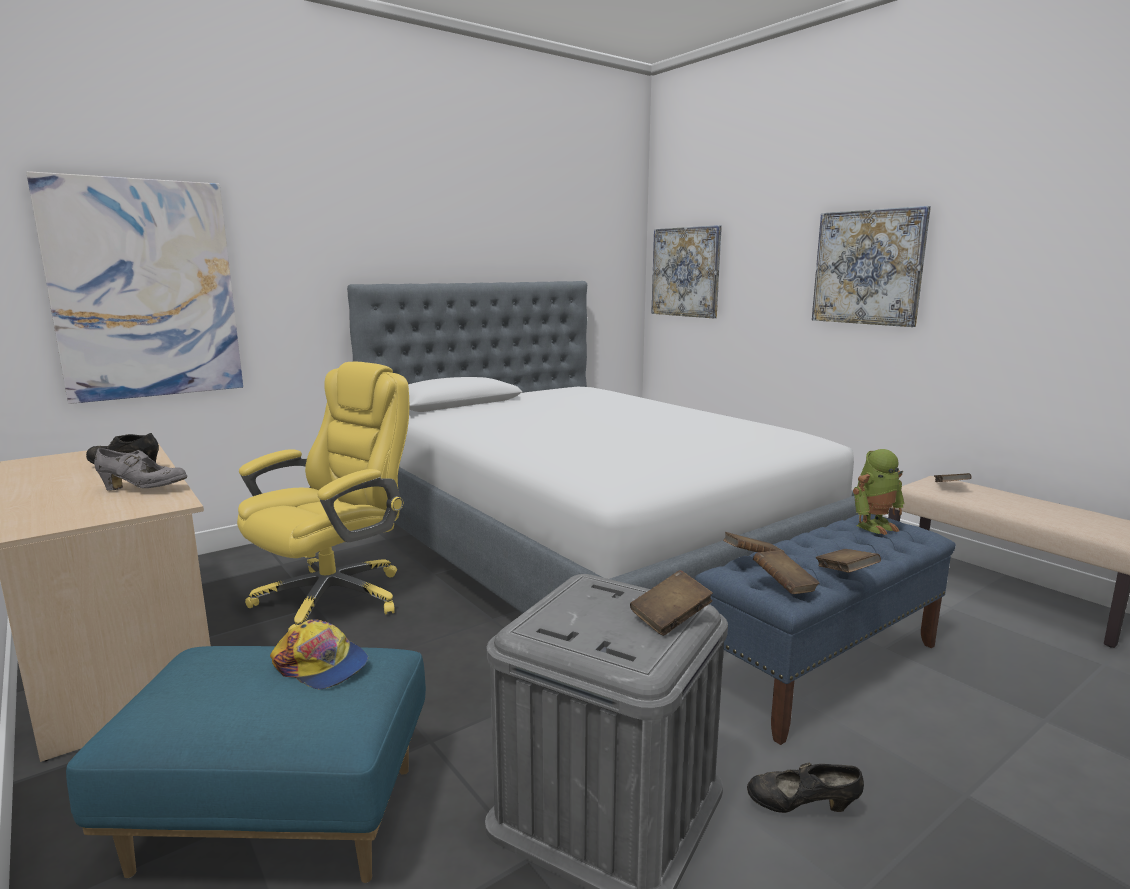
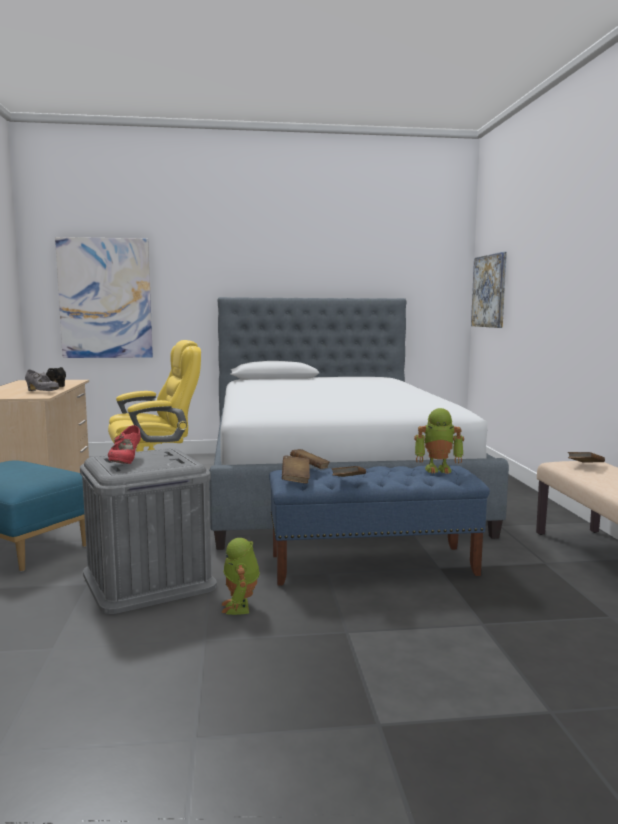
camera: 30 degrees right, 5 degrees down
cap [270,619,368,689] -> none
brown book [630,570,713,636] -> none
black shoe [747,763,864,813] -> toy robot [222,538,260,615]
picture [812,206,931,327] -> none
none -> red shoe [108,425,141,464]

